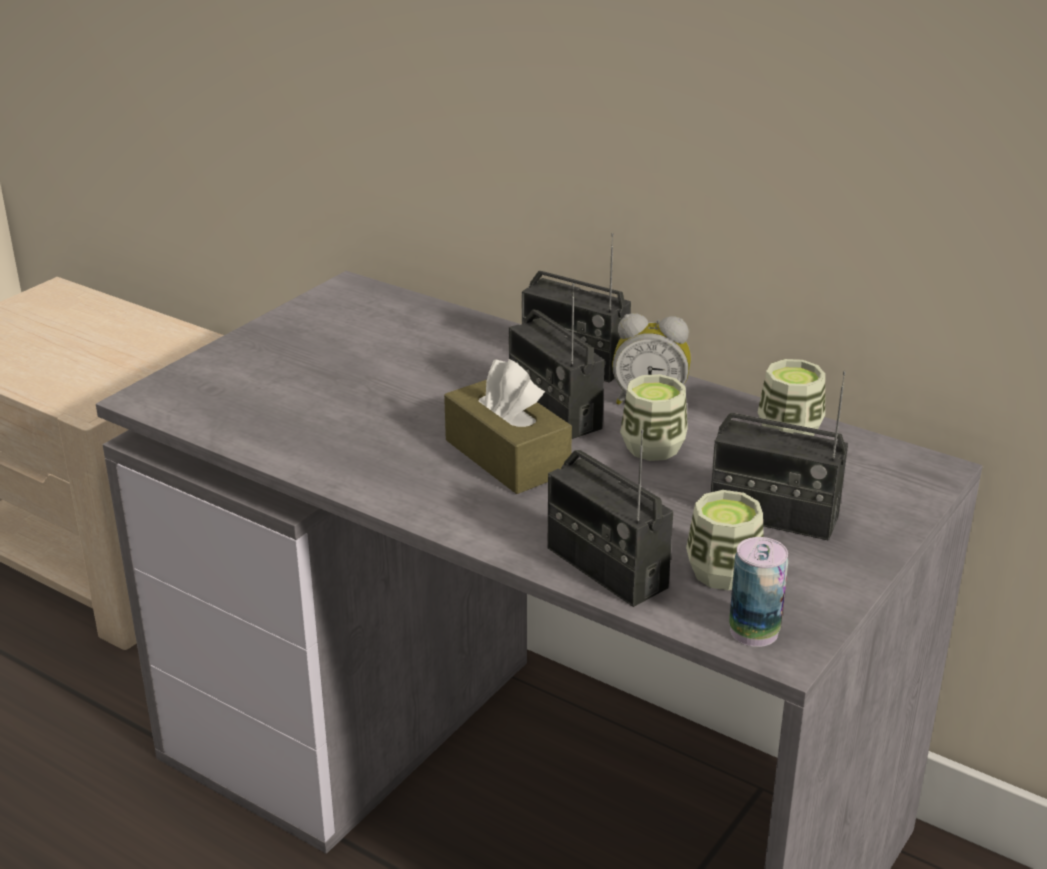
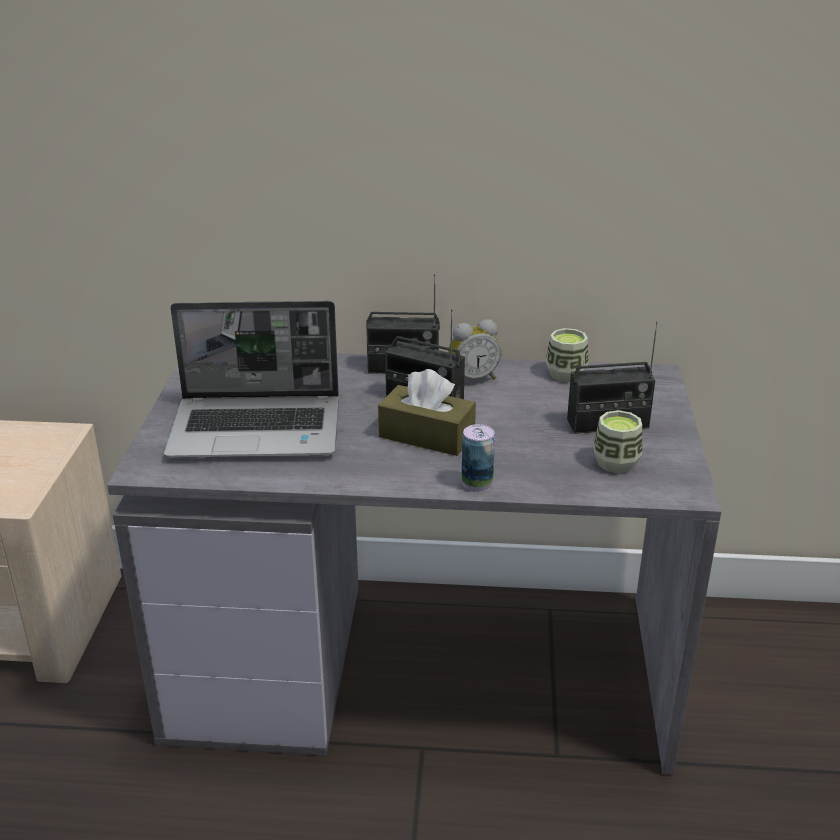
camera: 30 degrees left, 0 degrees up
radio [547,429,673,607] -> none
cup [620,374,688,461] -> none
can [729,537,788,647] -> can moved to [461,424,495,492]
none -> laptop [164,301,339,458]

